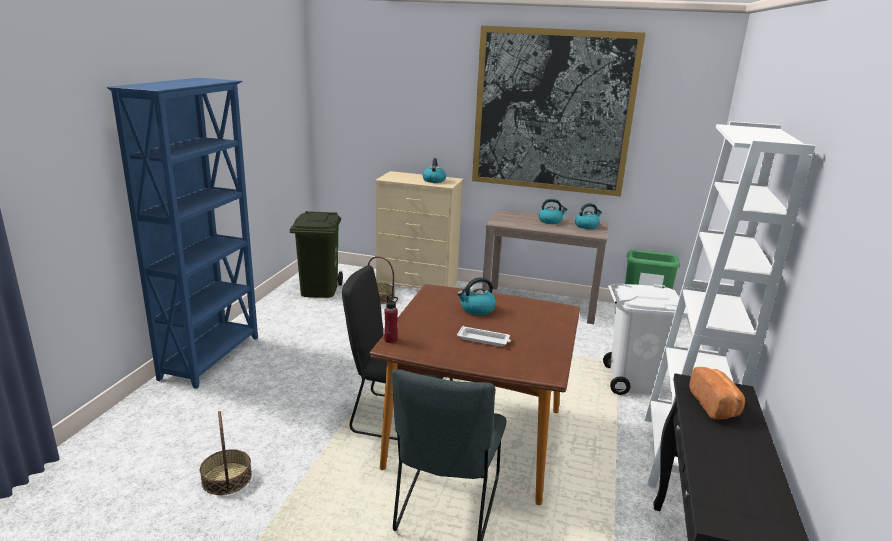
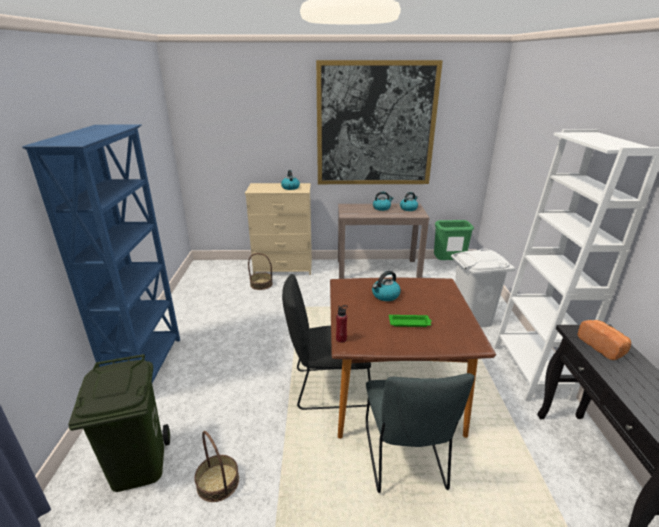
camera: 15 degrees left, 5 degrees up
green trash can [290,211,343,298] -> green trash can moved to [68,354,170,492]
white tray [457,326,511,346] -> green tray [389,314,432,327]

